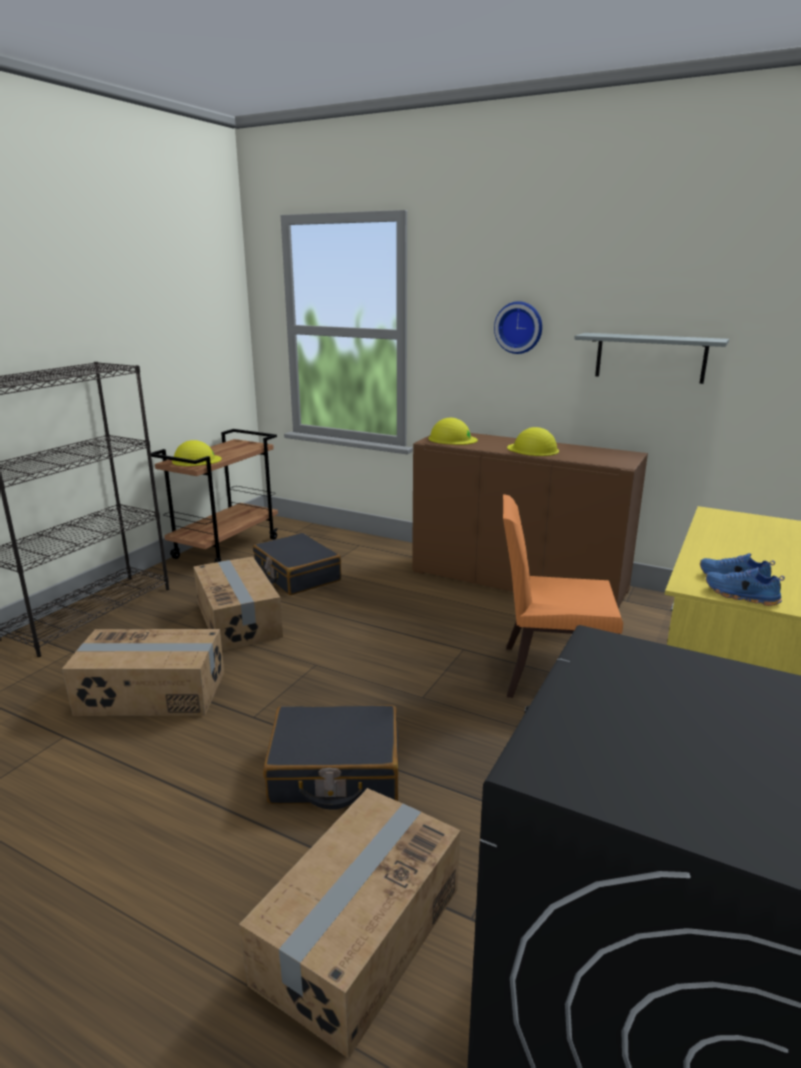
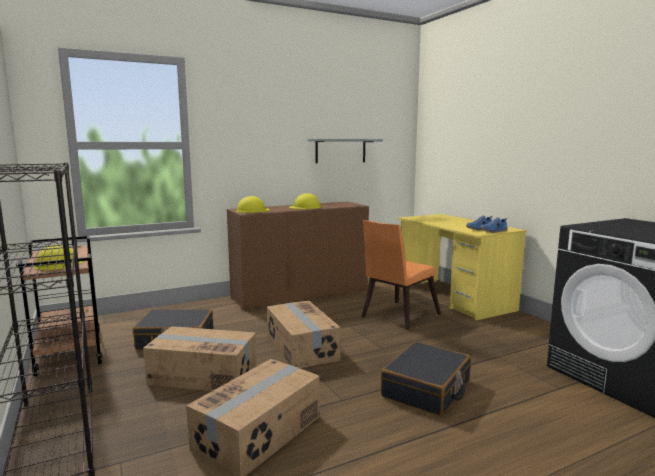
camera: 55 degrees left, 10 degrees down
cardboard box [239,788,460,1059] -> cardboard box moved to [267,301,341,368]
wall clock [494,301,542,354] -> none

